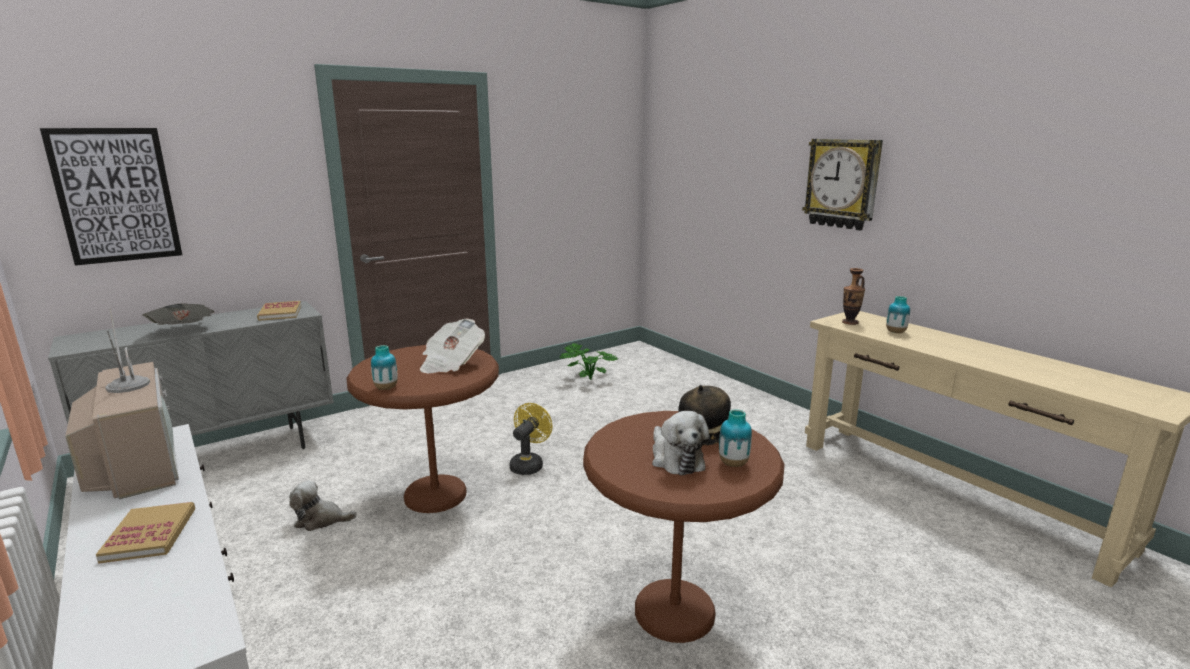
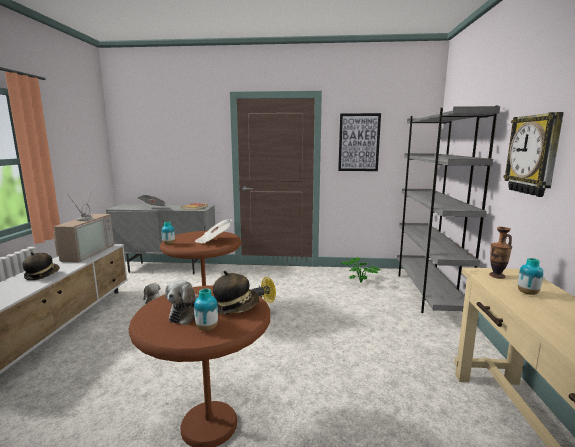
camera: 40 degrees right, 5 degrees down
picture [40,128,182,266] -> picture moved to [338,113,381,171]
book [96,502,195,564] -> hat [22,252,60,280]
none -> grey bookcase [397,106,500,313]

